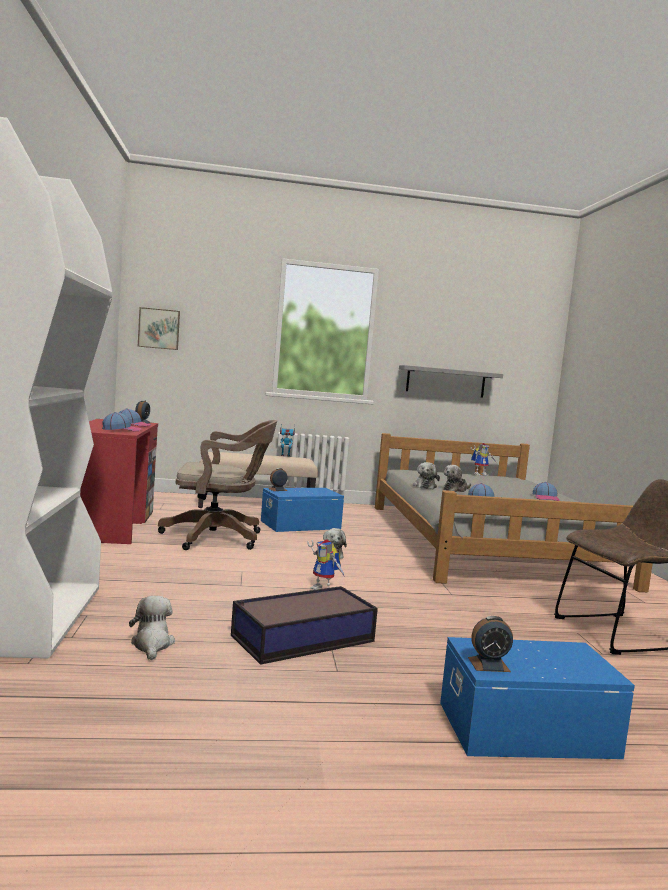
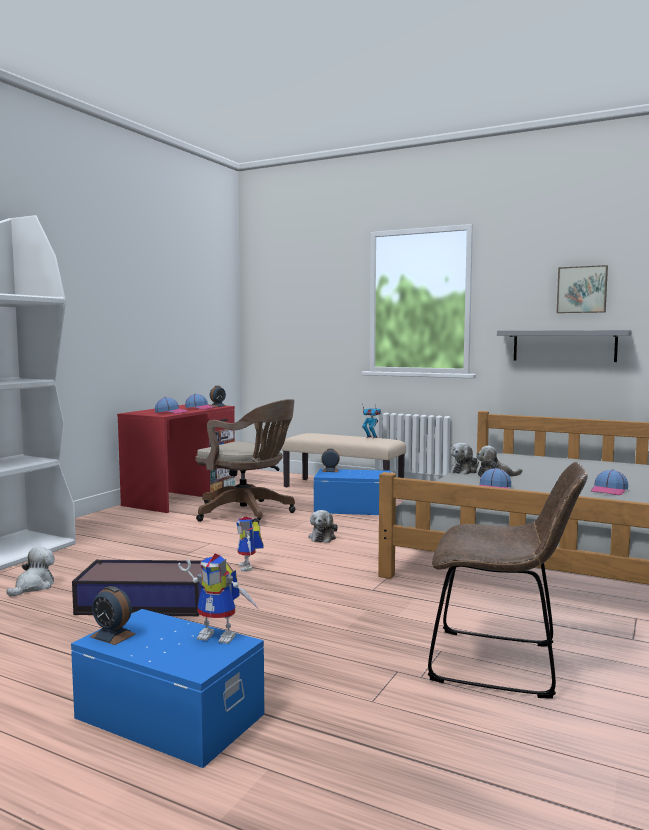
camera: 35 degrees right, 0 degrees up
picture [138,307,180,350] -> picture moved to [557,265,608,313]
toy robot [471,443,497,476] -> toy robot moved to [178,554,260,644]

